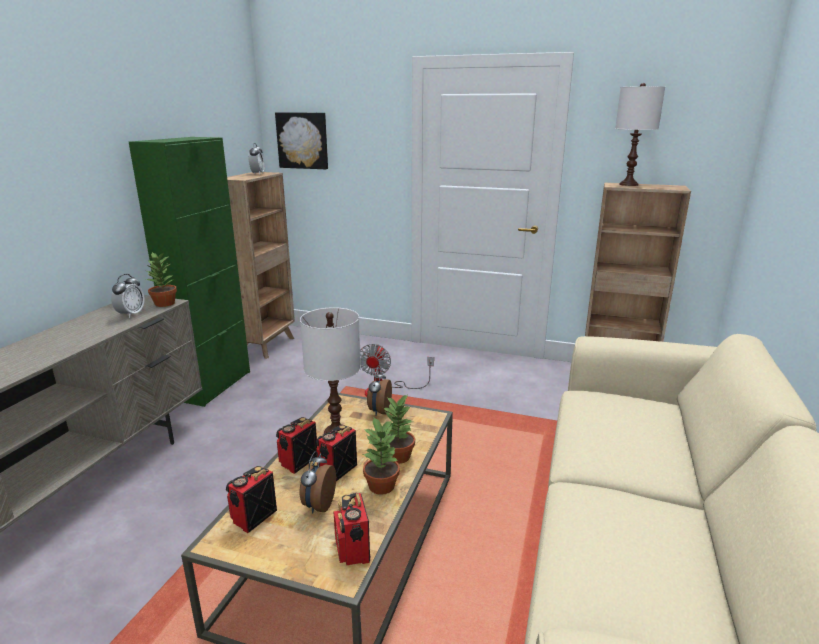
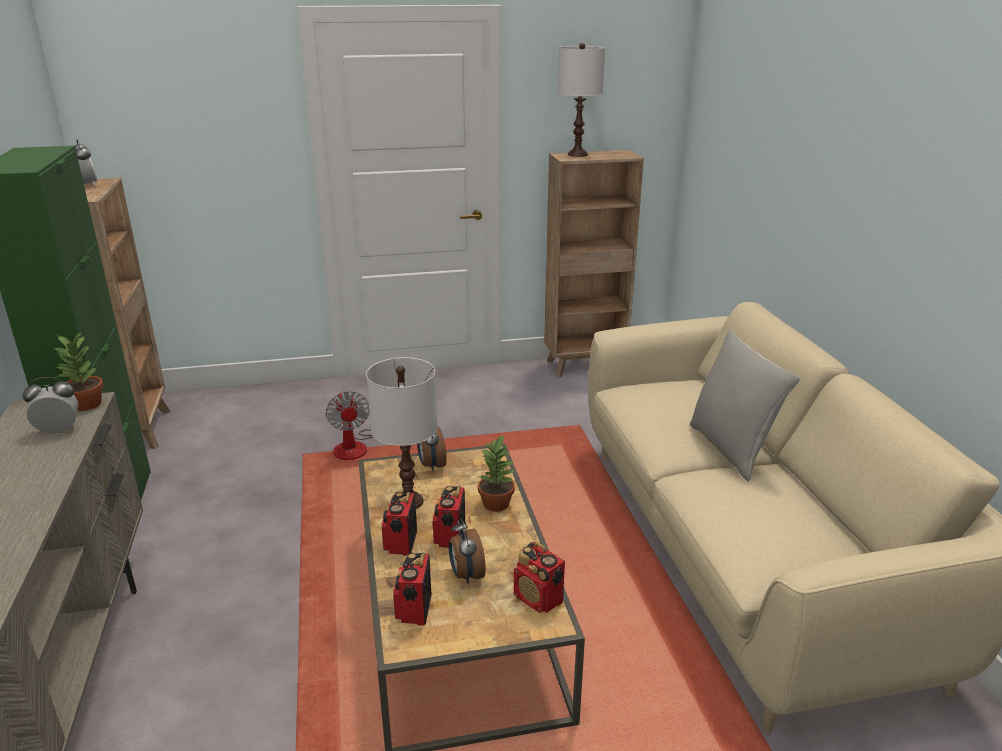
camera: 30 degrees left, 5 degrees up
alarm clock [111,274,145,318] -> alarm clock turned 90 degrees counterclockwise [23,377,78,434]
picture [275,112,328,169] -> none
potted plant [363,416,400,495] -> none
none -> grey pillow [690,329,800,481]

